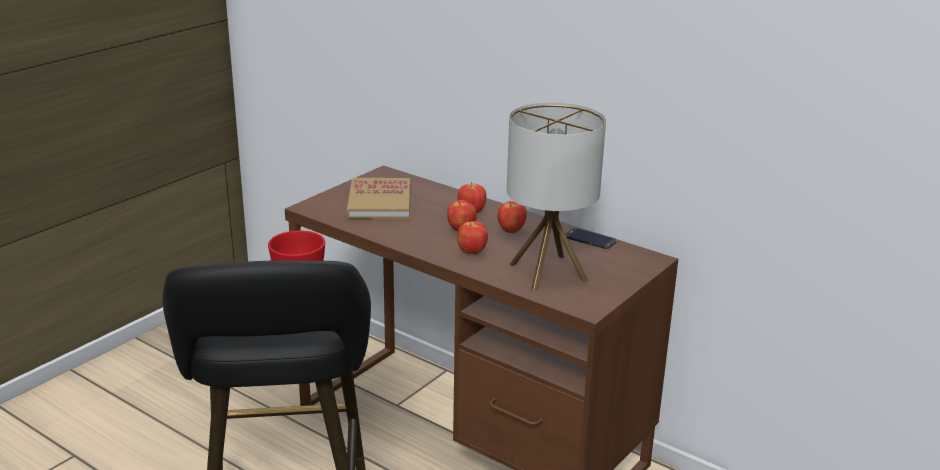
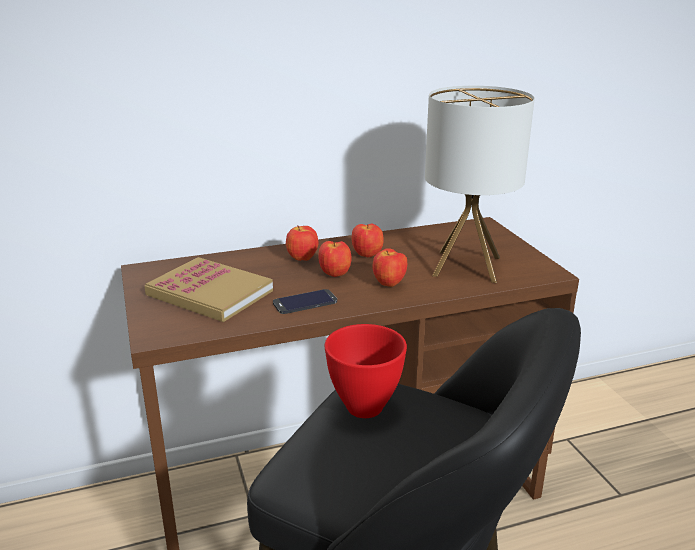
camera: 55 degrees left, 0 degrees up
phone [565,228,617,249] -> phone moved to [273,289,337,314]

